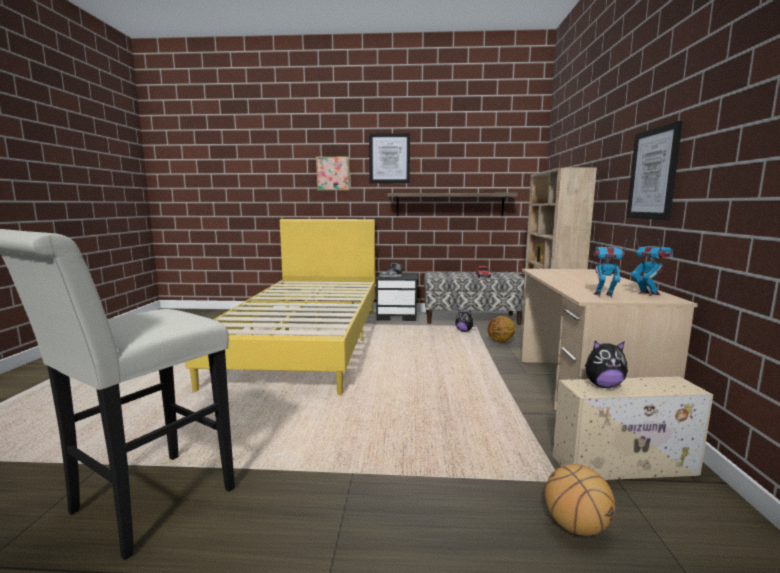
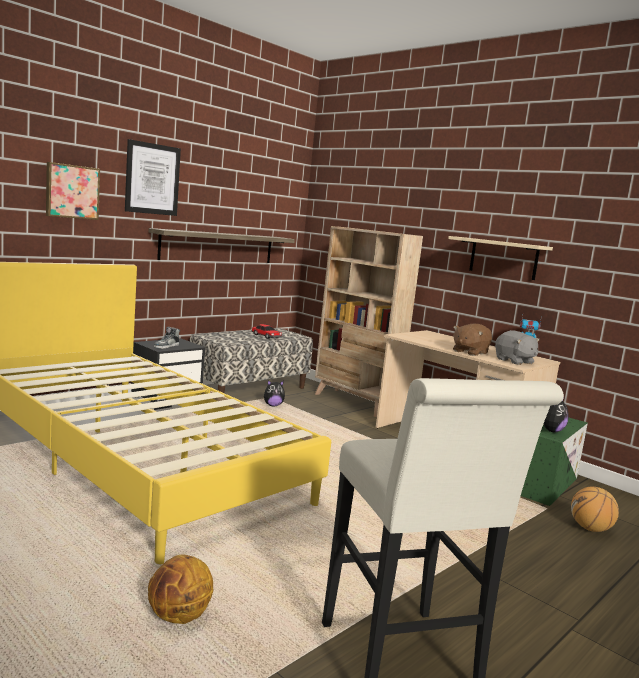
camera: 50 degrees left, 0 degrees up
basketball [487,316,515,343] -> basketball moved to [148,555,213,624]
beige storage box [553,376,713,480] -> green storage box [521,417,588,506]
toy robot [593,239,627,298] -> grey plush toy [495,330,540,365]
picture [627,121,682,220] -> beige shelf [448,236,553,280]
none -> brown plush toy [453,324,492,356]

